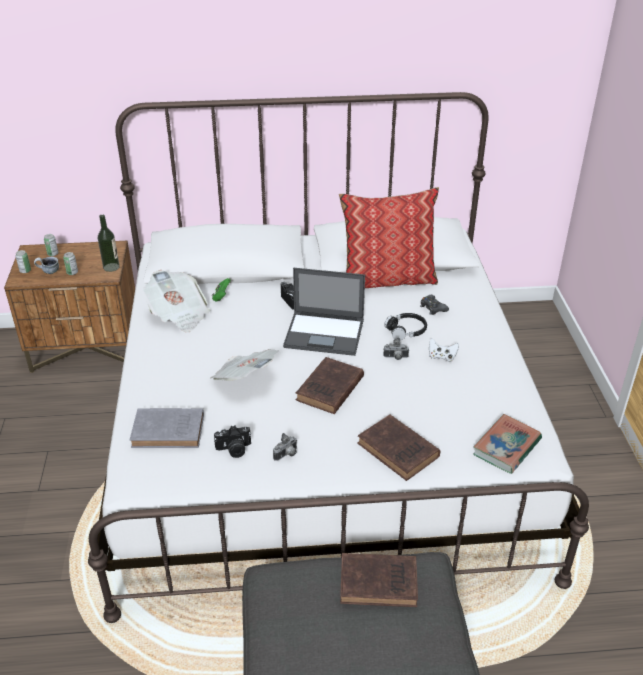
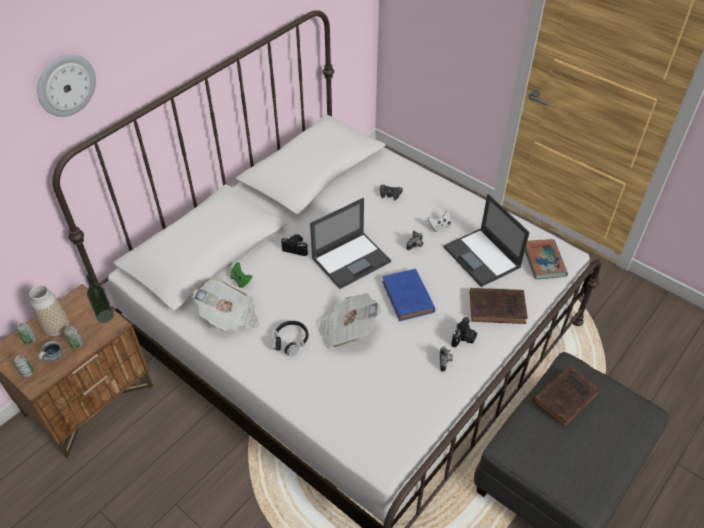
camera: 45 degrees left, 10 degrees up
grey book [130,408,204,448] -> none
camera [214,425,251,458] -> camera moved to [451,317,477,348]
brown book [296,357,364,414] -> blue book [382,269,435,321]
pillow [339,187,439,288] -> none
black headphones [384,313,427,340] -> black headphones moved to [273,321,308,357]
none -> vase [29,285,69,337]
none -> wall clock [37,54,96,117]
none -> laptop [444,194,530,287]

